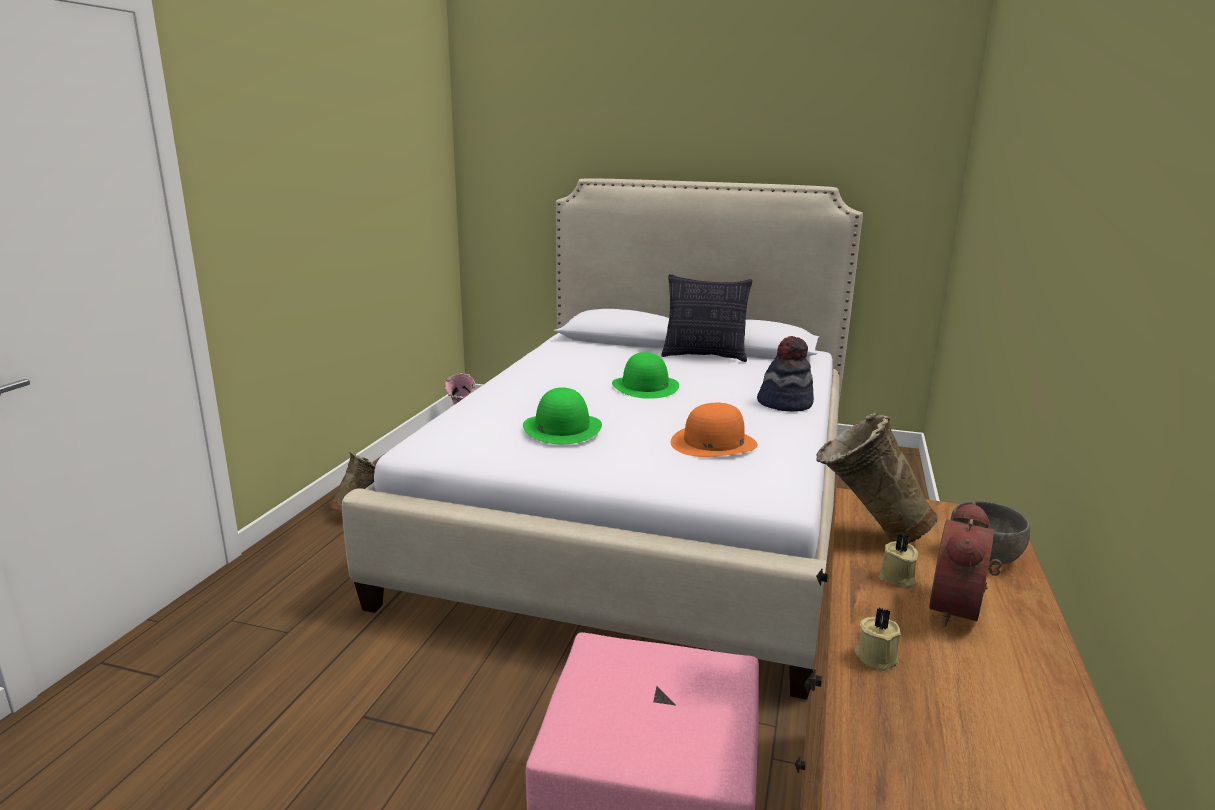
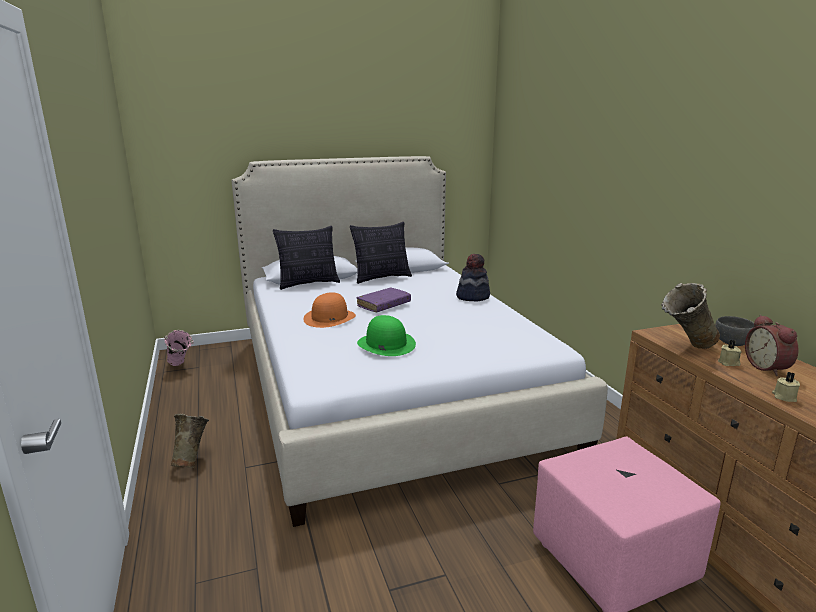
camera: 35 degrees left, 0 degrees up
green hat [612,352,679,399] -> purple book [357,288,411,312]
orange hat [671,403,757,457] -> orange hat moved to [303,292,356,328]
none -> pillow [273,226,340,290]

